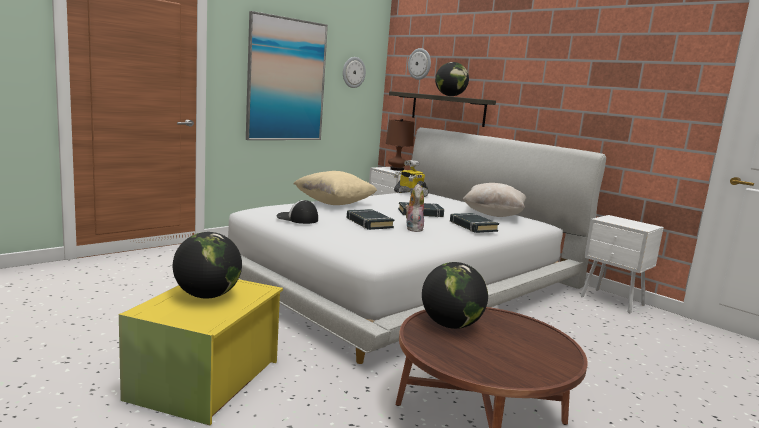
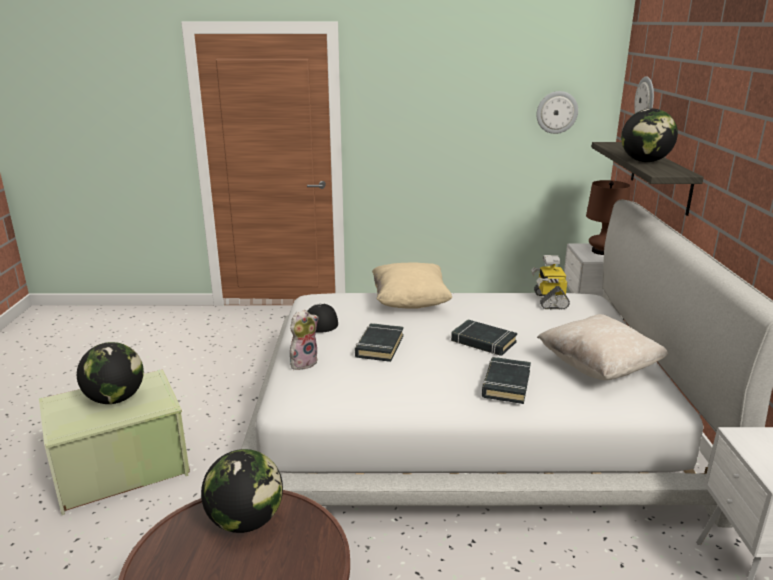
camera: 45 degrees right, 10 degrees up
yellow storage box [119,279,283,425] -> green storage box [39,370,190,515]
picture [246,11,328,140] -> none
plush toy [405,184,424,232] -> plush toy moved to [290,310,319,370]

